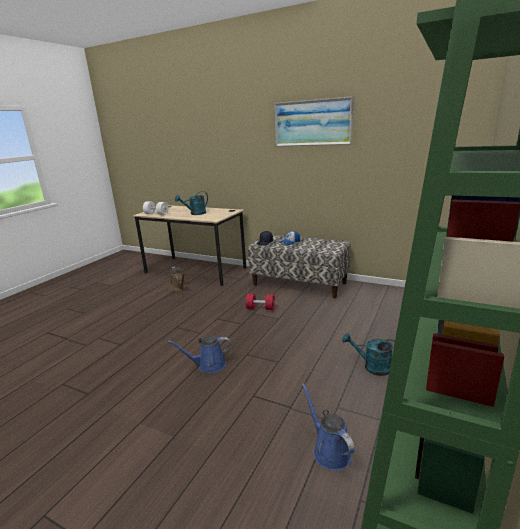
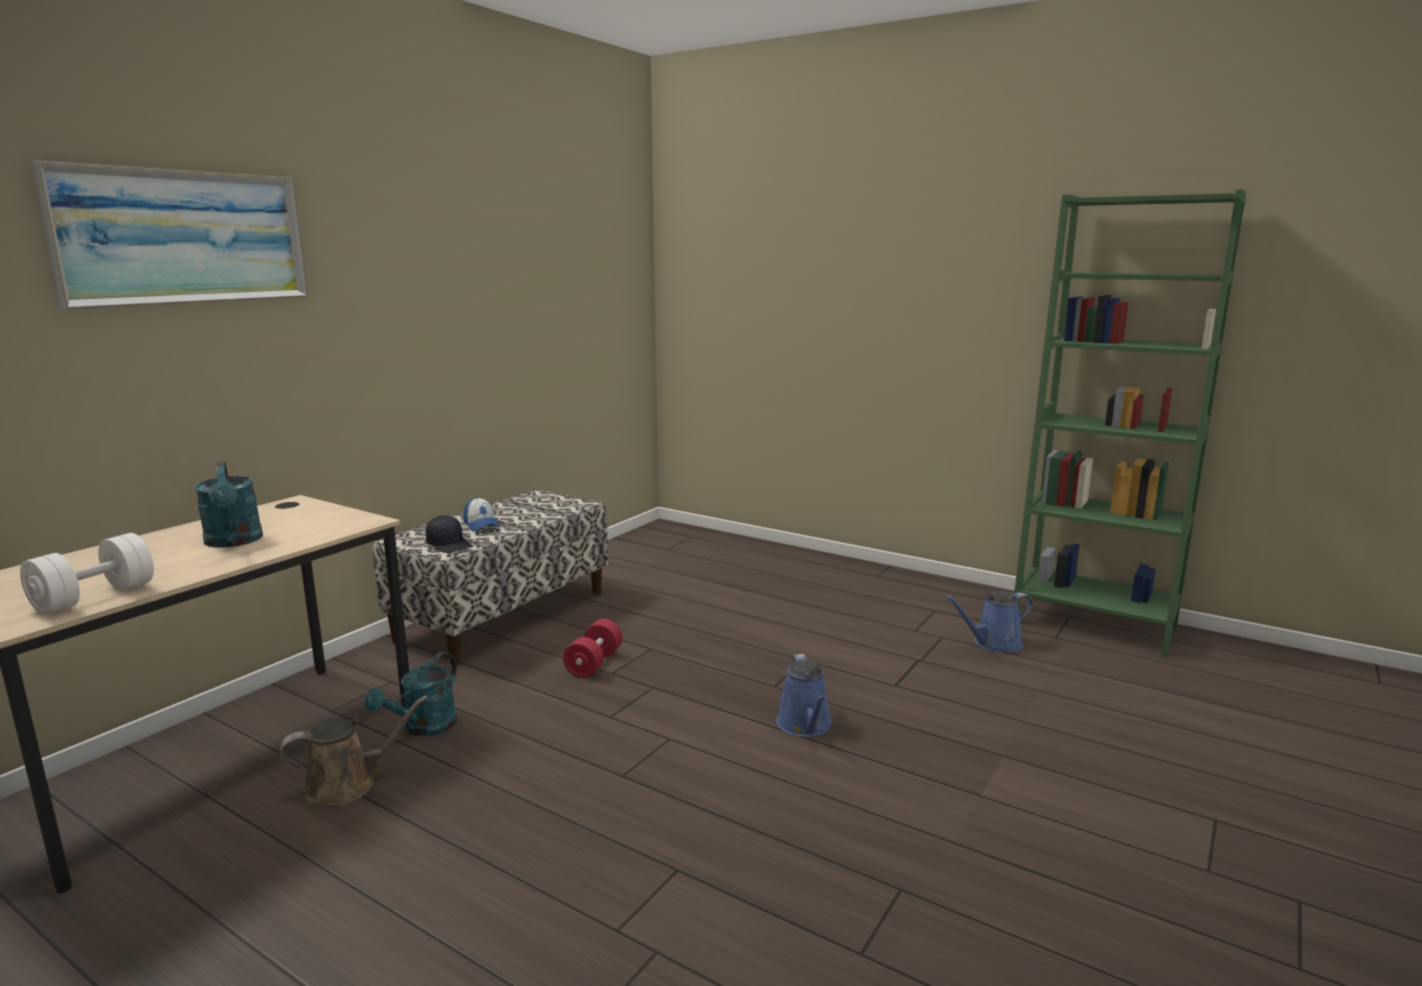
camera: 85 degrees left, 5 degrees down
picture [274,96,353,147] -> picture moved to [31,160,309,310]
turquoise watering can [342,333,395,376] -> turquoise watering can moved to [365,652,457,736]

